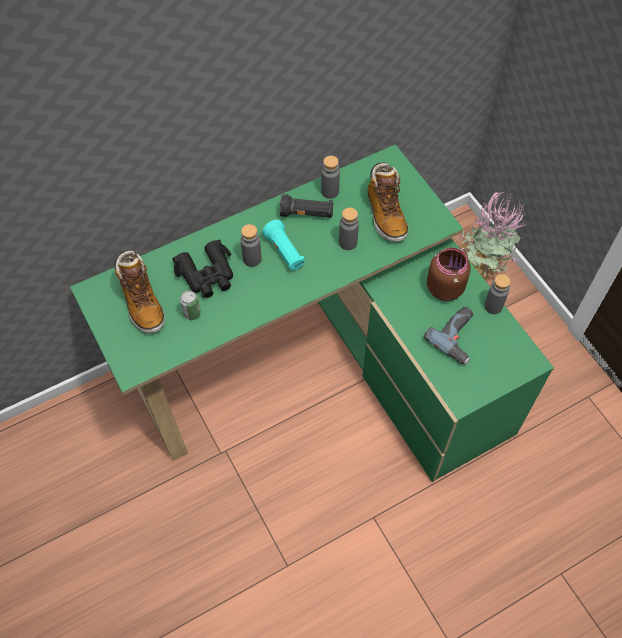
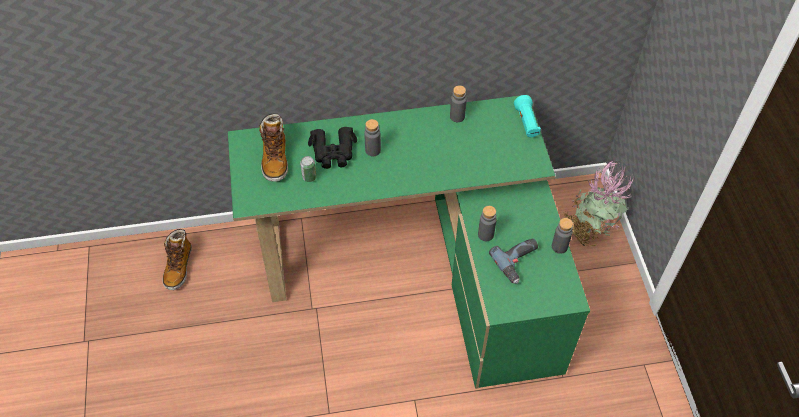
camera: 20 degrees right, 5 degrees down
turquoise flashlight [262,220,305,271] -> turquoise flashlight moved to [514,95,541,137]
black flashlight [280,194,333,218] -> none
grey bottle [339,208,359,250] -> grey bottle moved to [478,206,497,241]
boot [368,162,408,242] -> boot moved to [162,229,192,290]
brown jar [427,248,471,301] -> none

